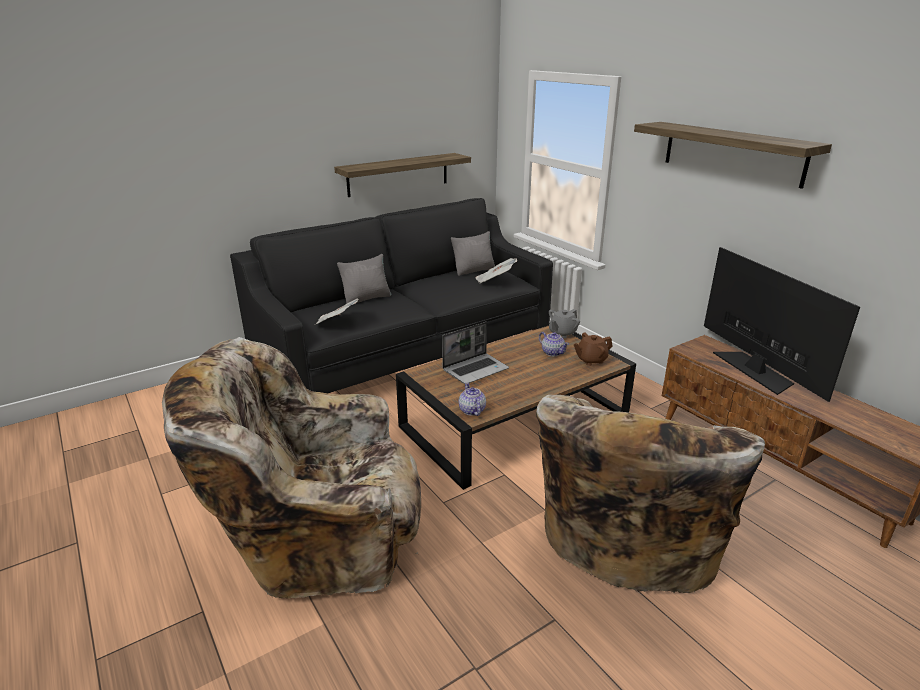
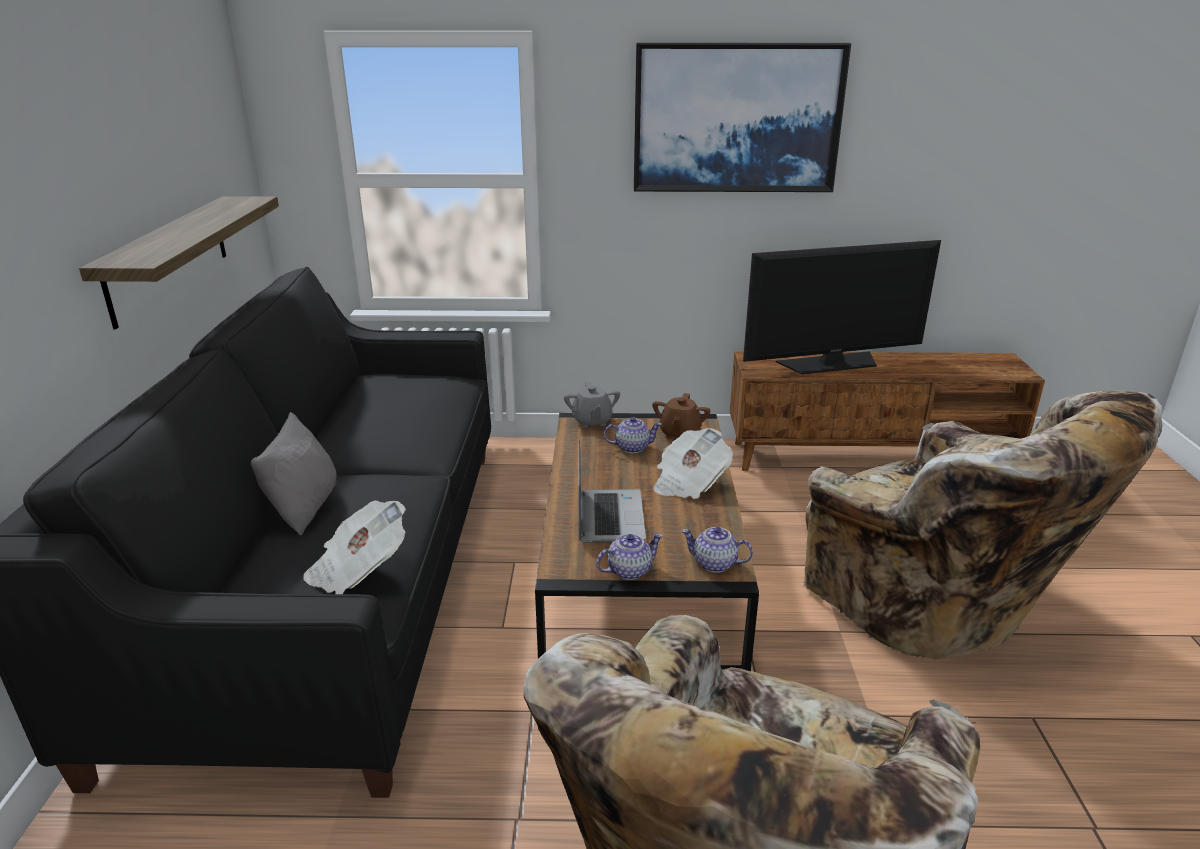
camera: 55 degrees left, 0 degrees up
grey pillow [451,231,495,276] -> none
newspaper [476,258,517,283] -> newspaper moved to [653,428,733,499]
shelf [634,122,832,189] -> picture [634,43,851,192]
television [704,247,860,402] -> television turned 150 degrees clockwise [743,240,941,374]
none -> teapot [596,533,663,580]

